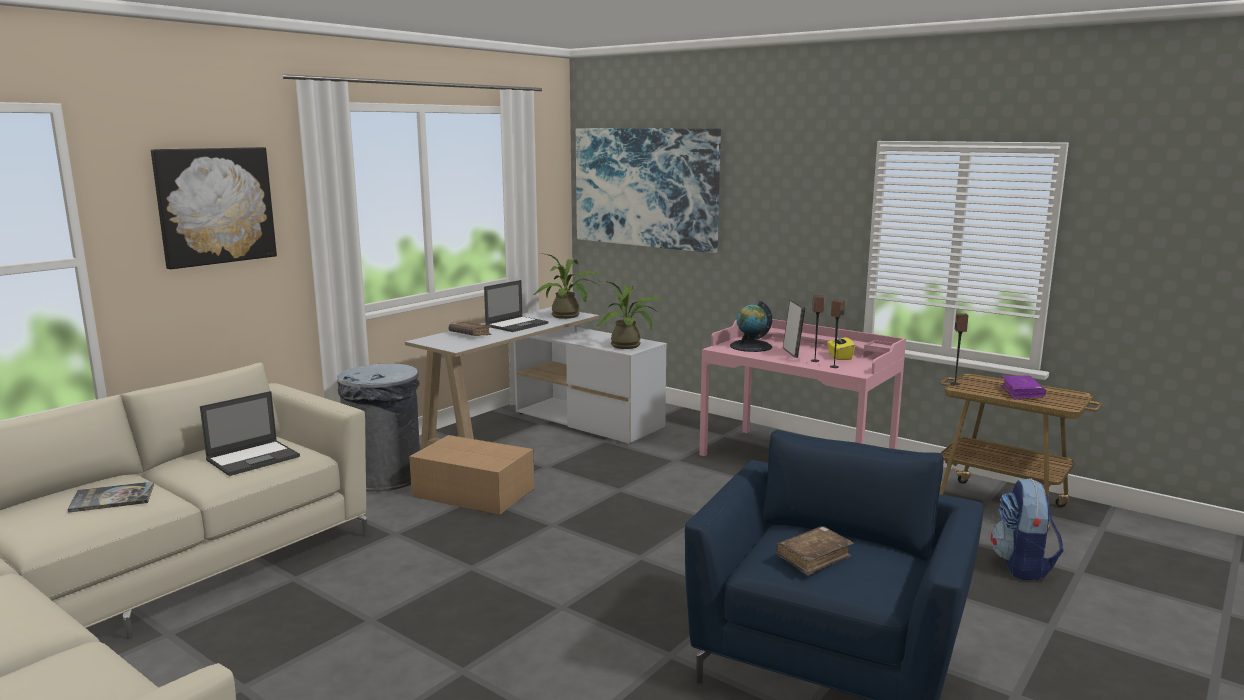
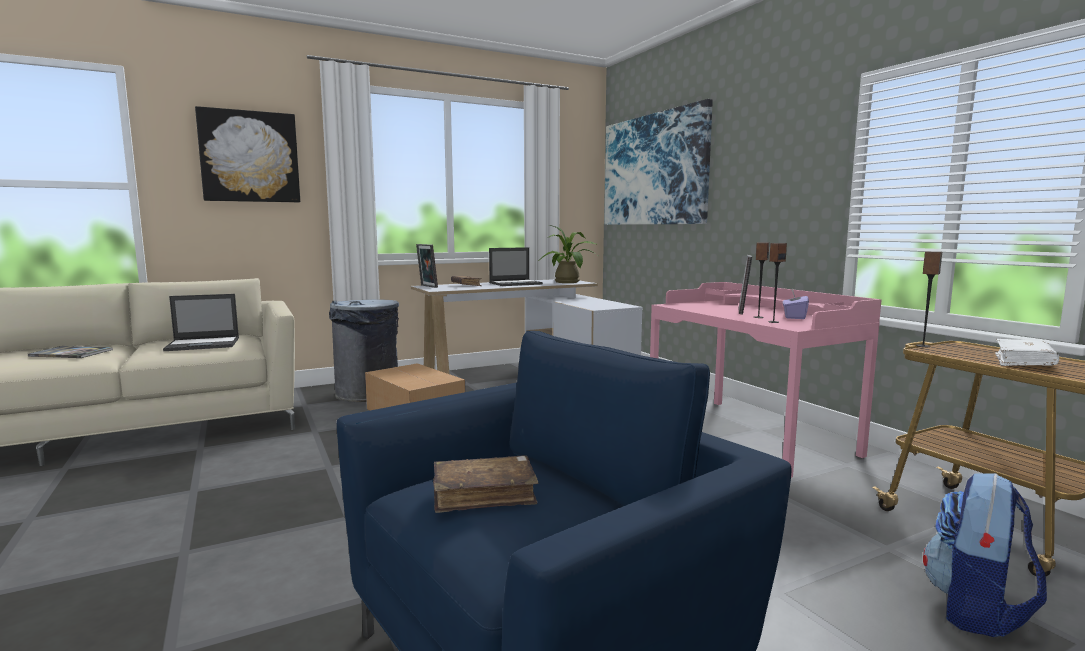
camera: 25 degrees right, 5 degrees down
potted plant [597,281,665,349] -> none
globe [730,301,772,352] -> none
yellow tissue box [827,333,855,360] -> purple tissue box [783,289,809,319]
purple book [1001,375,1046,400] -> white book [995,339,1059,366]
none -> picture frame [416,244,438,288]

